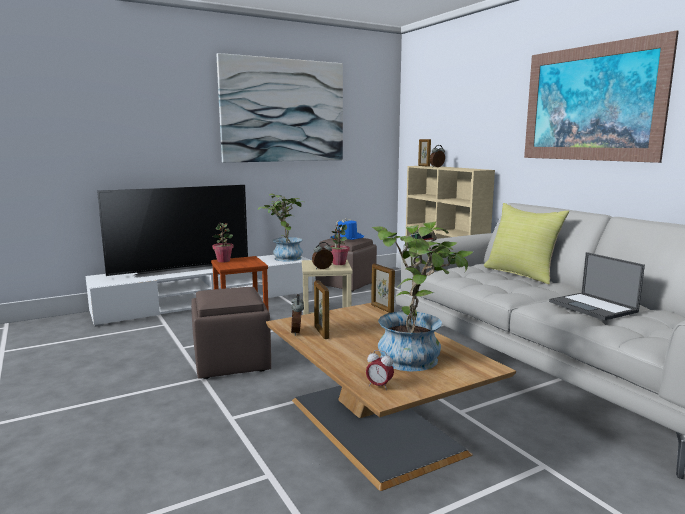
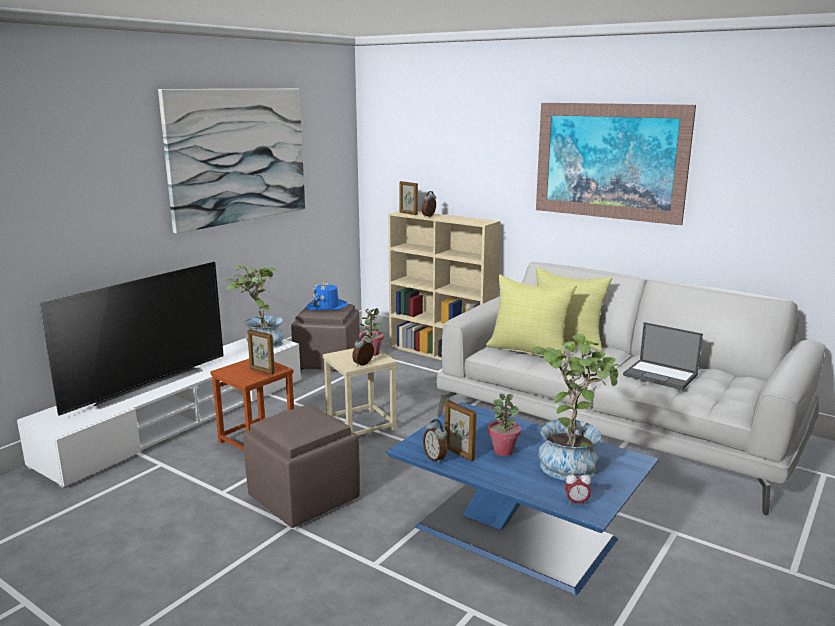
camera: 25 degrees left, 5 degrees up
potted plant [212,223,234,263] -> potted plant moved to [488,394,521,456]
brown coffee table [266,303,516,491] -> blue coffee table [386,402,659,595]
picture frame [371,264,395,313] -> picture frame moved to [247,329,275,375]
none -> yellow pillow [486,274,577,362]

